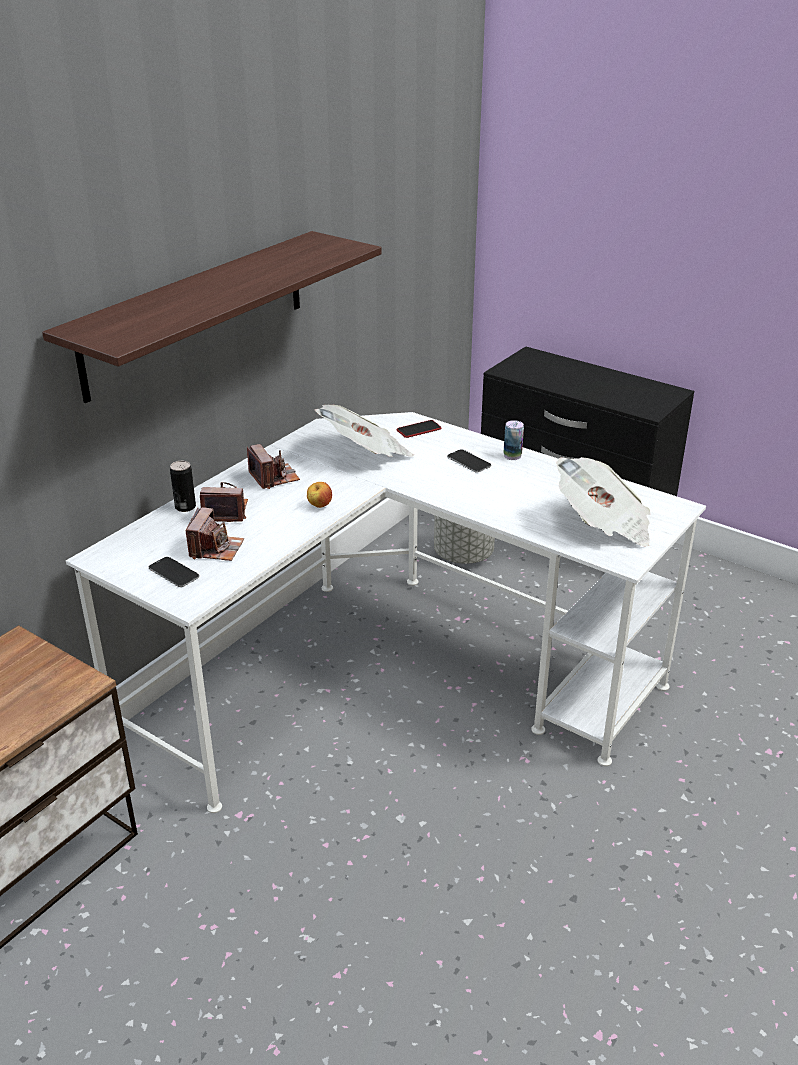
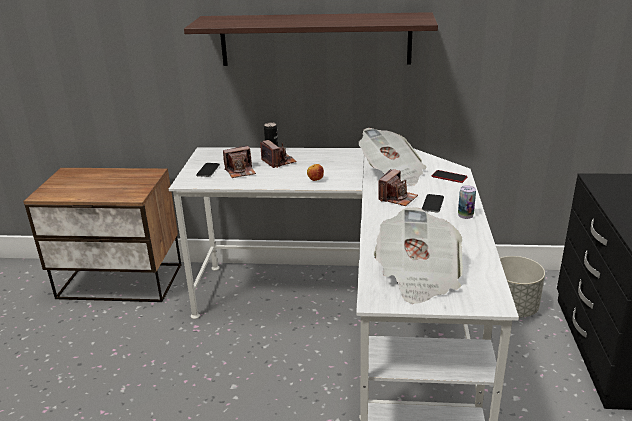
camera: 60 degrees right, 5 degrees down
camera [247,444,300,489] -> camera moved to [378,169,418,206]

